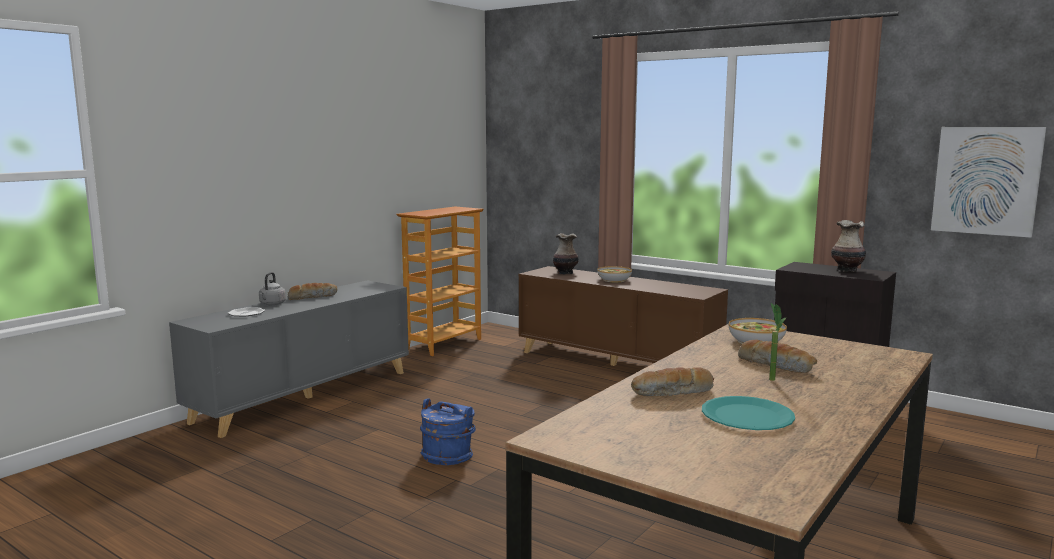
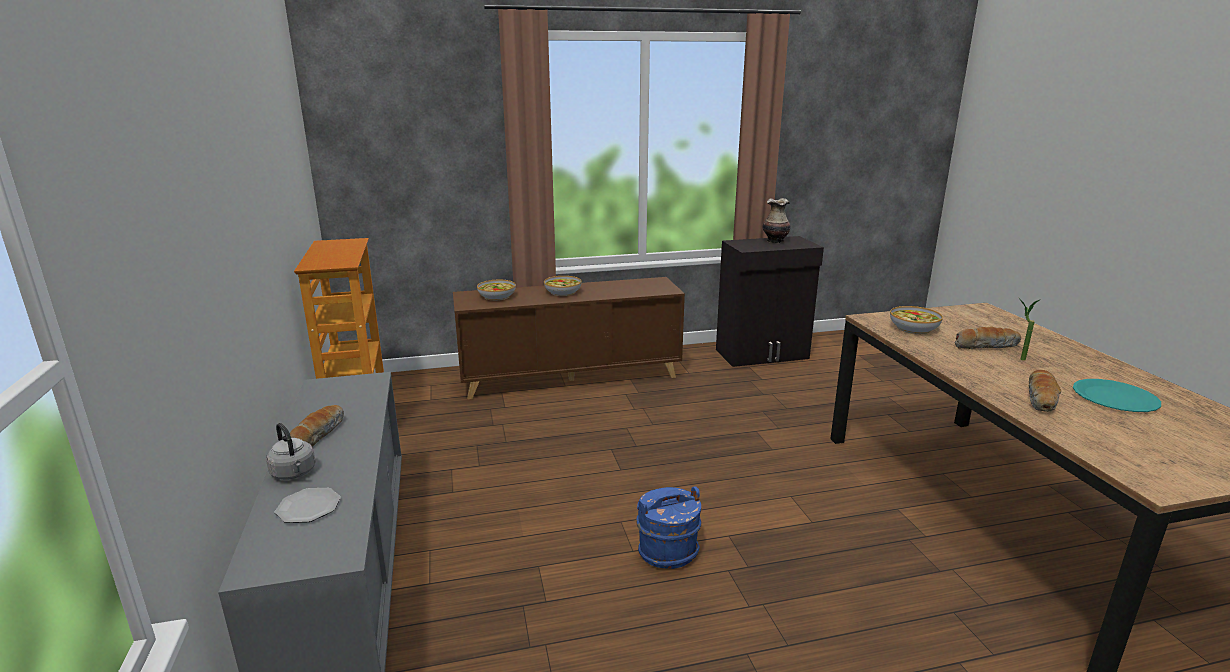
camera: 50 degrees left, 10 degrees up
vase [553,233,579,274] -> bowl [477,280,516,301]
picture [931,127,1046,238] -> none

